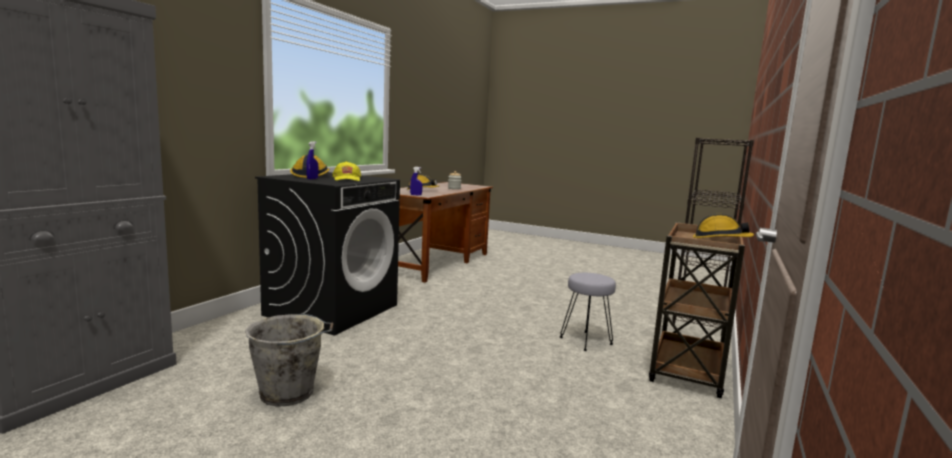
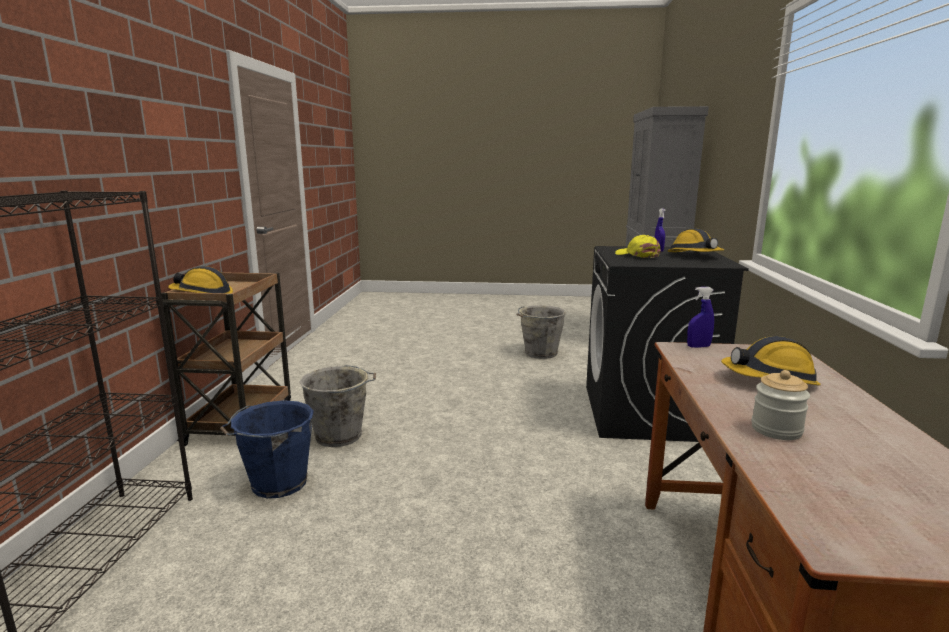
camera: 160 degrees right, 5 degrees up
grey stool [560,273,616,351] -> grey bucket [299,365,376,447]
none -> blue bucket [220,400,314,498]

